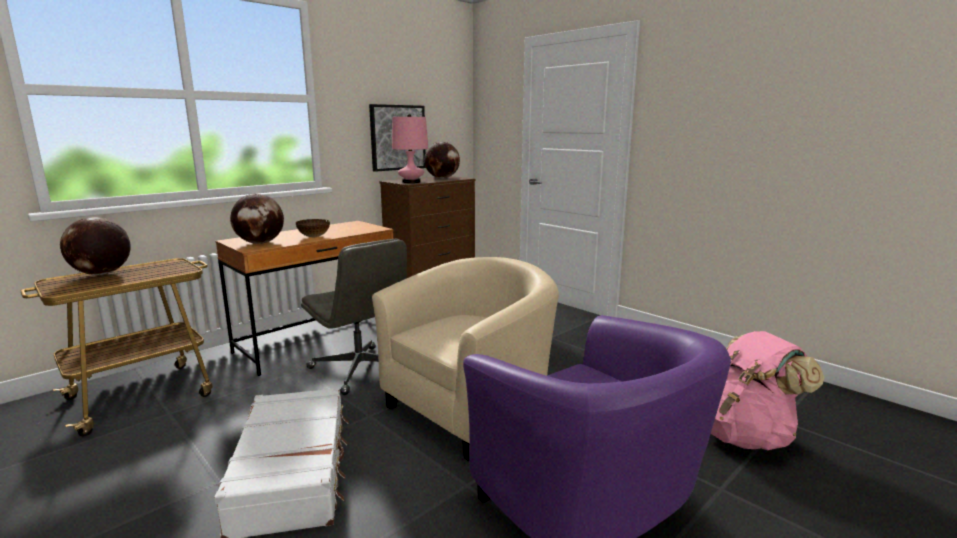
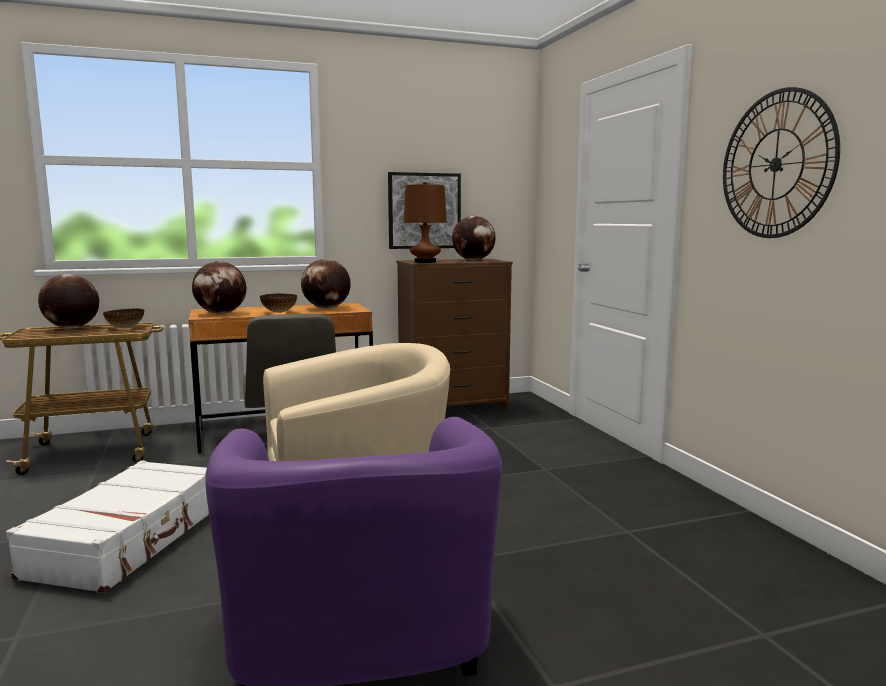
camera: 25 degrees right, 5 degrees down
pink table lamp [392,114,428,183] -> brown table lamp [404,182,447,263]
pink backpack [711,331,824,450] -> none
none -> bowl [103,308,144,328]
none -> globe [301,259,351,308]
none -> wall clock [723,87,840,238]

